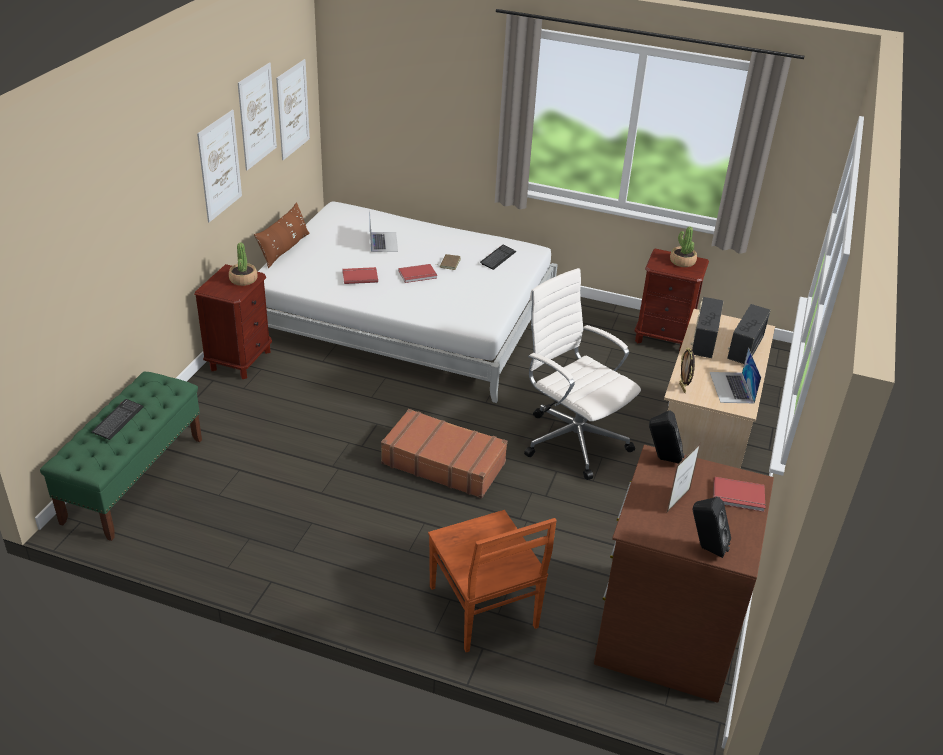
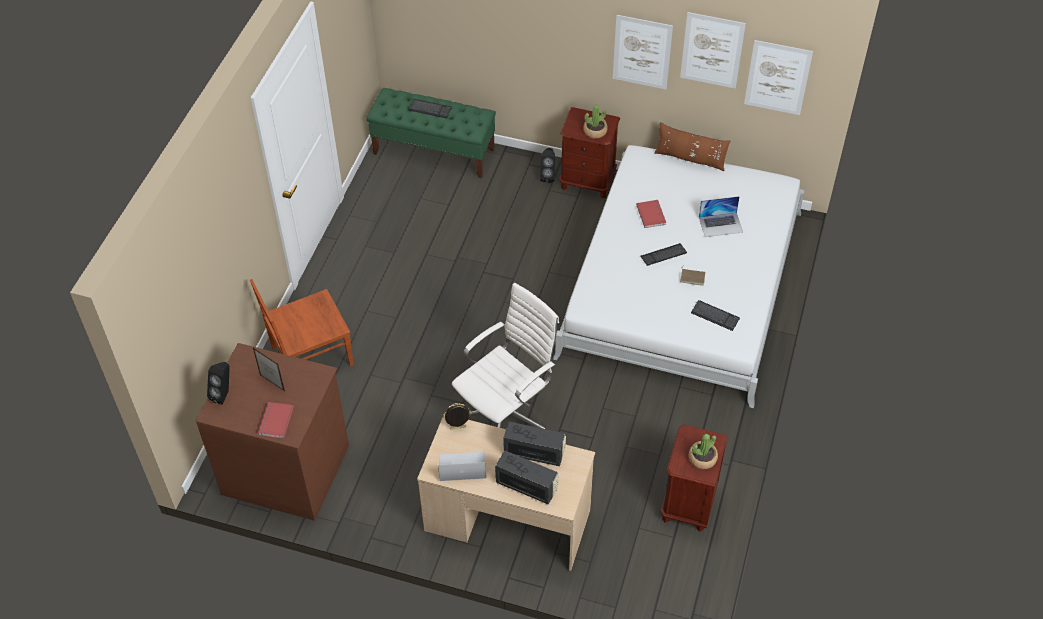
camera: 90 degrees right, 15 degrees up
brown suitcase [381,409,508,499] -> none
red book [398,264,437,283] -> keyboard [640,243,687,266]
black speaker [649,410,684,463] -> black speaker moved to [540,148,555,183]

